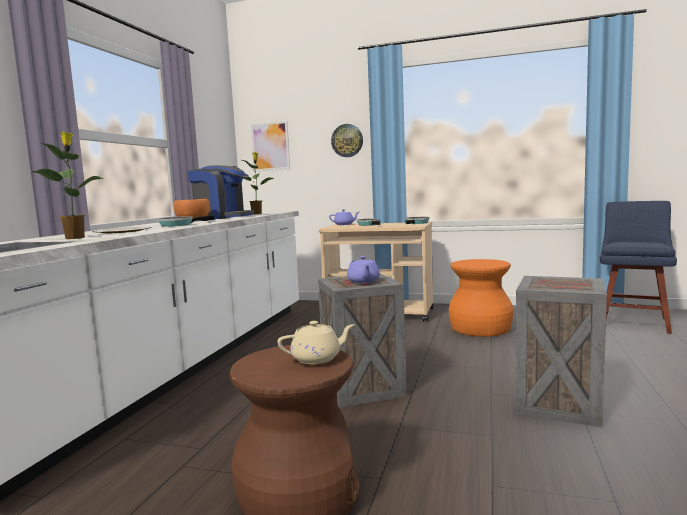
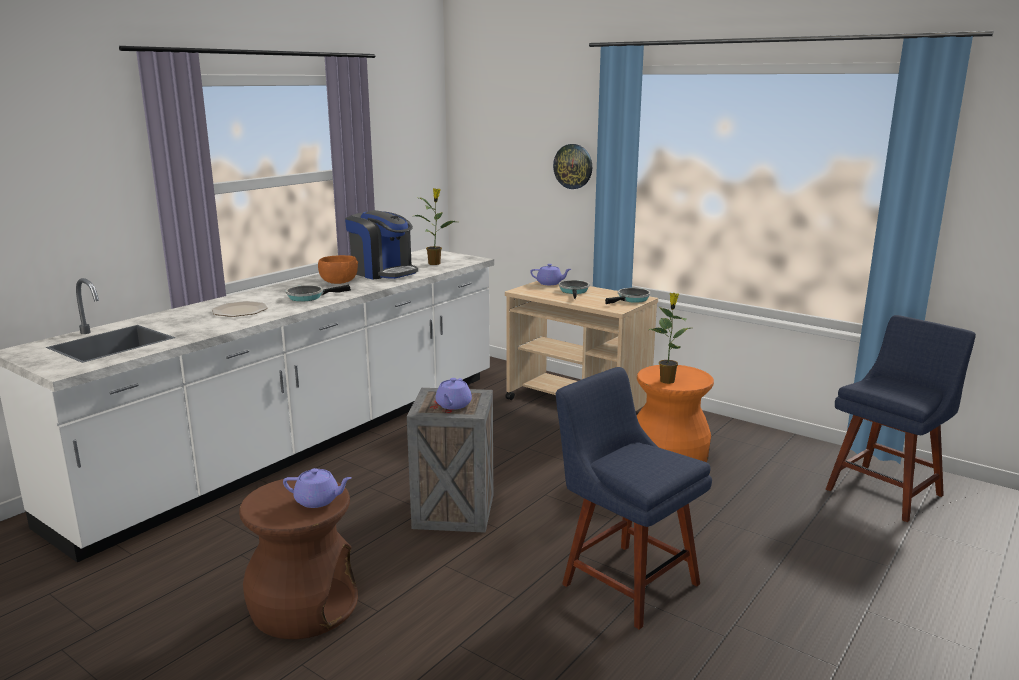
camera: 20 degrees right, 10 degrees up
potted plant [32,132,103,239] -> potted plant moved to [649,293,690,384]
picture [251,121,290,171] -> none
beige teapot [278,321,355,364] -> purple teapot [283,468,352,508]
crate [515,276,607,428] -> blue chair [556,367,712,630]

